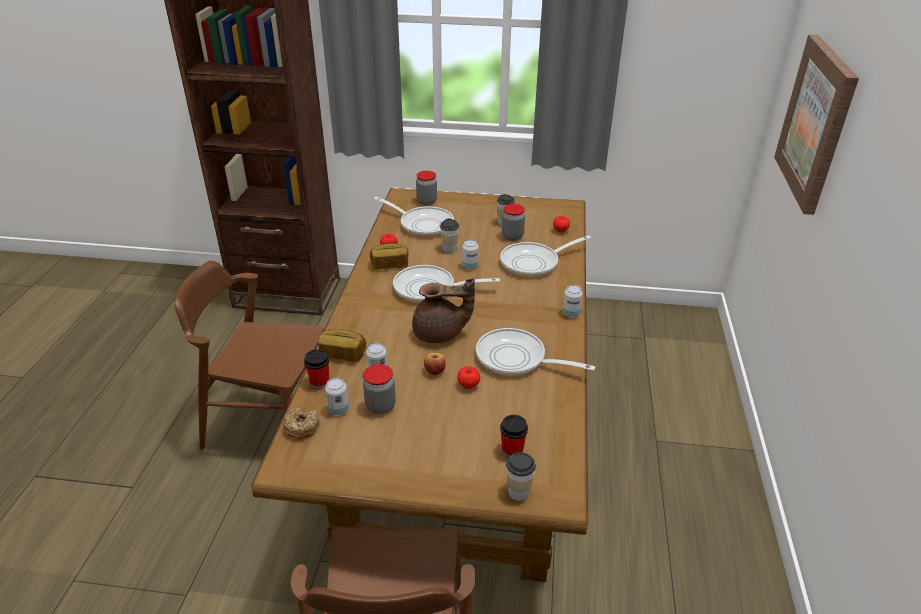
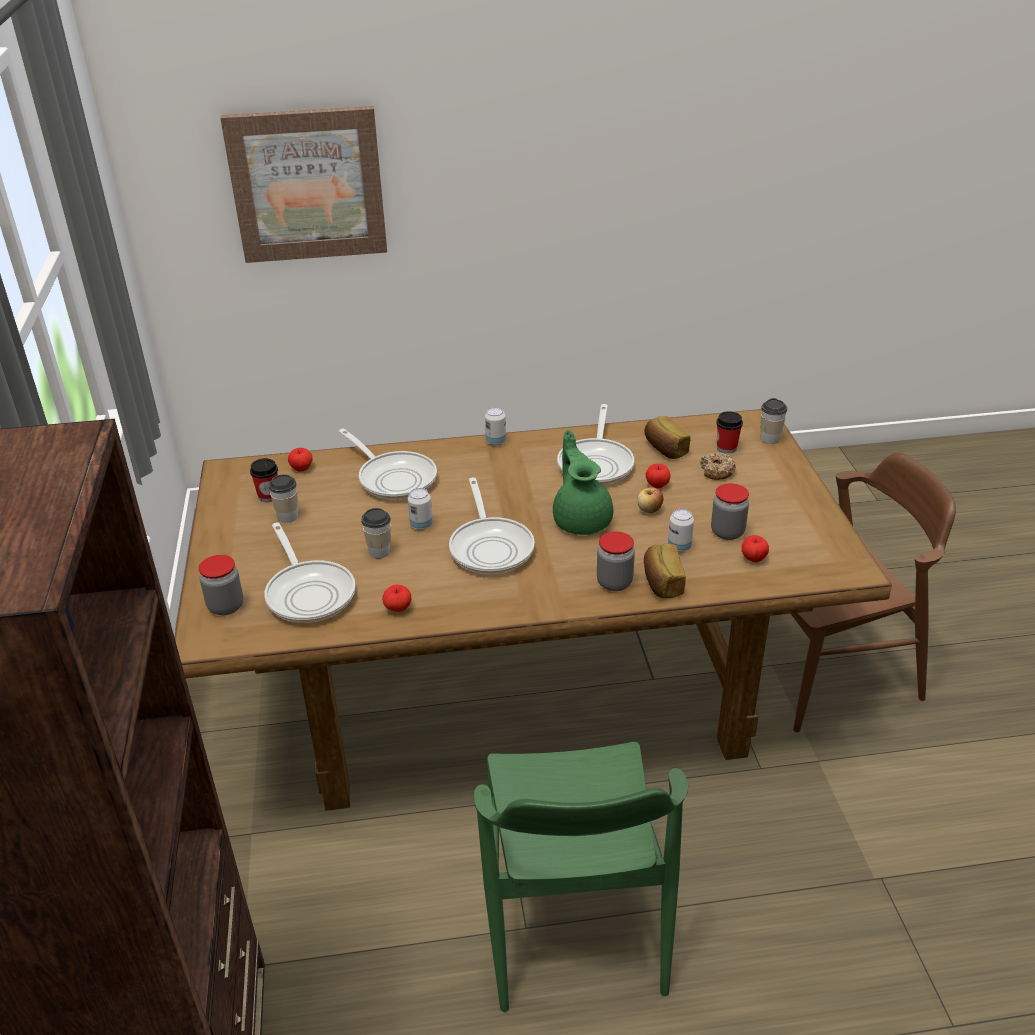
camera: 105 degrees left, 0 degrees up
brown chair [174,261,324,450] -> green chair [474,742,688,1012]
donut [282,407,320,439] -> donut moved to [700,452,736,480]
cup [304,349,329,389] -> cup moved to [250,458,278,502]
can [325,378,349,415] -> apple [742,535,769,562]
bread [370,243,408,270] -> bread moved to [644,416,691,459]
frying pan [374,197,454,237] -> frying pan turned 135 degrees clockwise [265,522,356,623]
brown teapot [412,278,475,343] -> green teapot [553,430,613,535]
jar [502,204,525,241] -> jar moved to [597,532,635,591]

